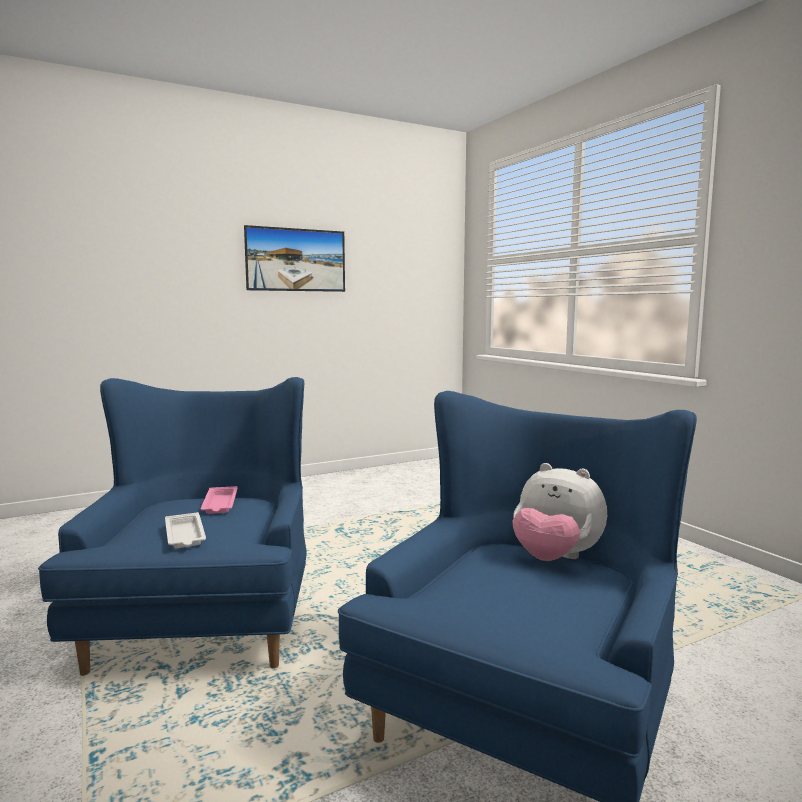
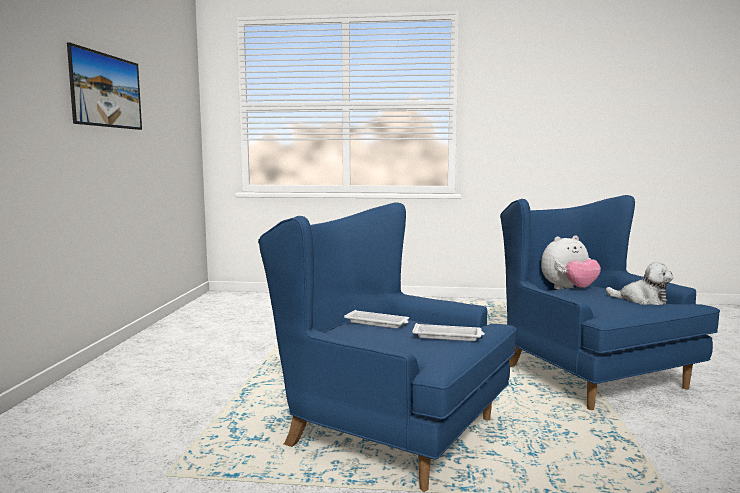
camera: 55 degrees left, 0 degrees up
pink tray [201,486,238,514] -> white tray [344,310,409,328]
none -> plush toy [606,262,673,305]

